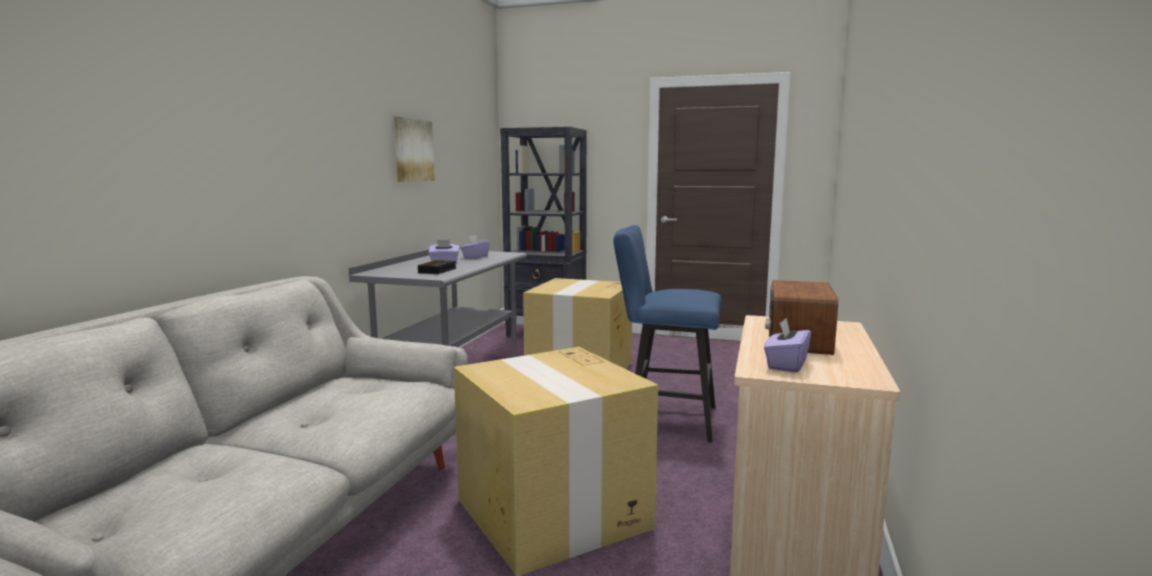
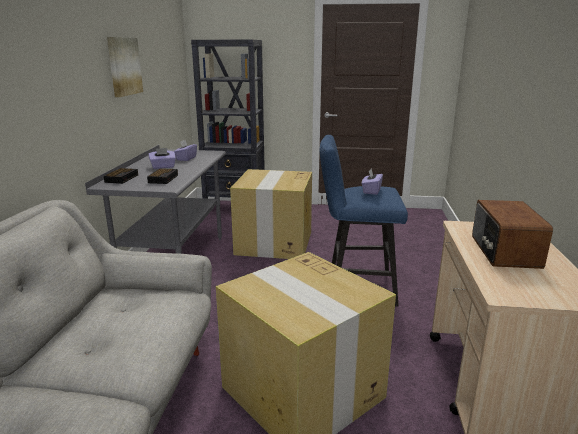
camera: 10 degrees left, 10 degrees up
purple tissue box [764,318,811,373] -> purple tissue box moved to [362,168,383,195]
none -> alarm clock [104,168,138,184]

